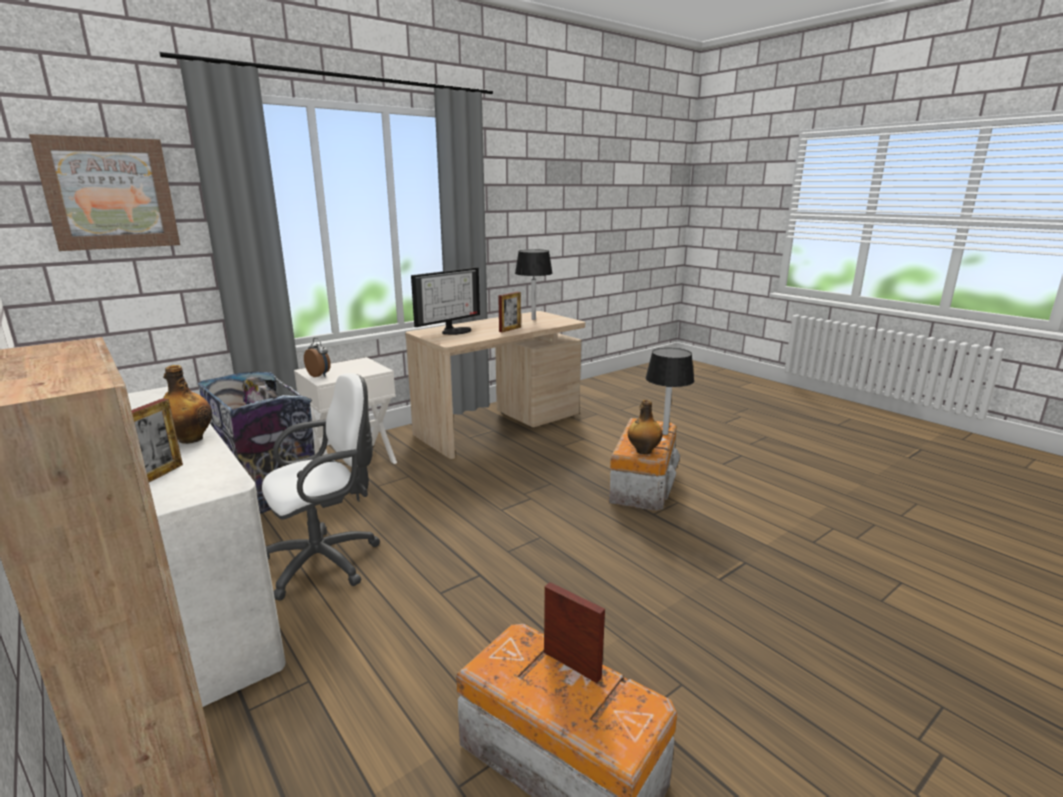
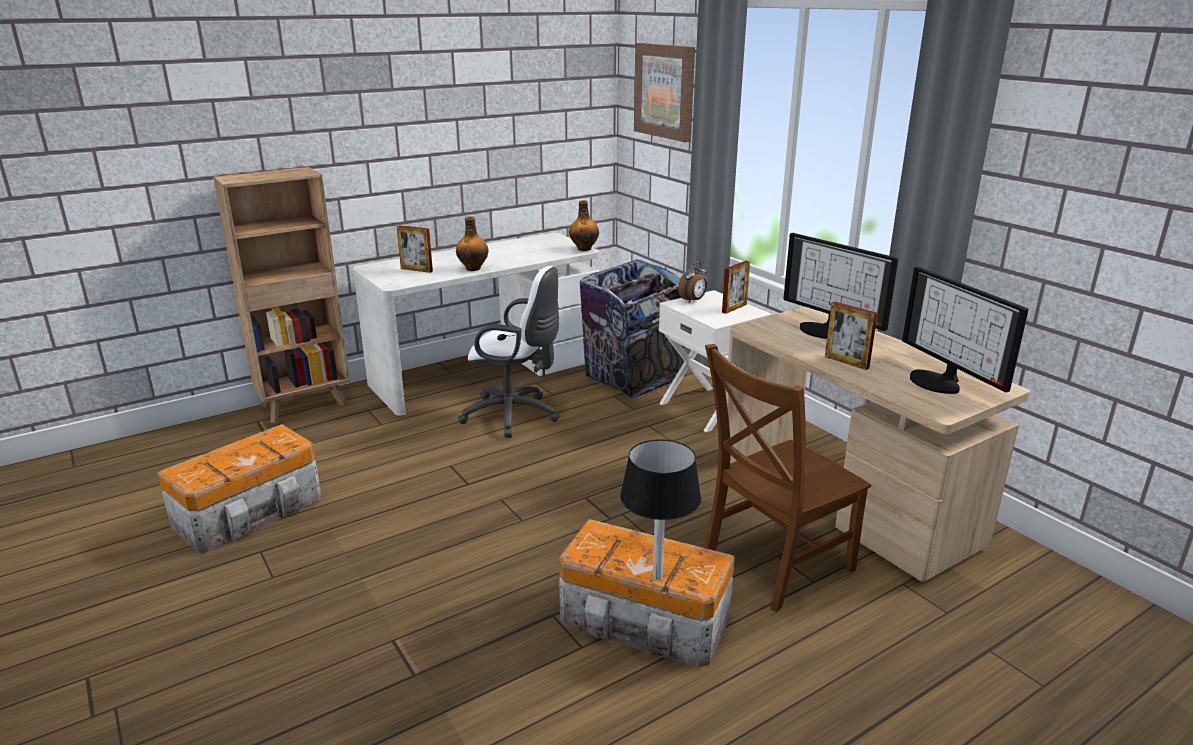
camera: 95 degrees right, 5 degrees up
white office chair [262,373,380,601] -> white office chair turned 45 degrees counterclockwise [458,266,560,438]
black table lamp [515,249,553,320] -> monitor [902,267,1028,394]
picture frame [544,582,605,683] -> picture frame moved to [722,261,750,314]
bottle [628,400,663,454] -> bottle moved to [569,200,599,251]
none -> brown chair [704,344,871,612]

